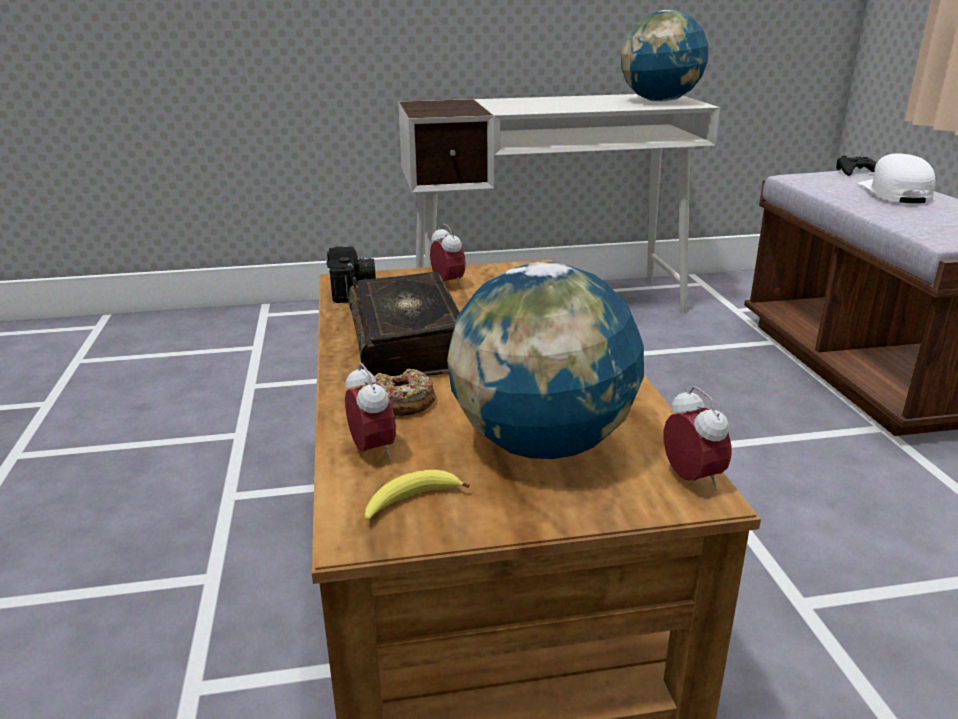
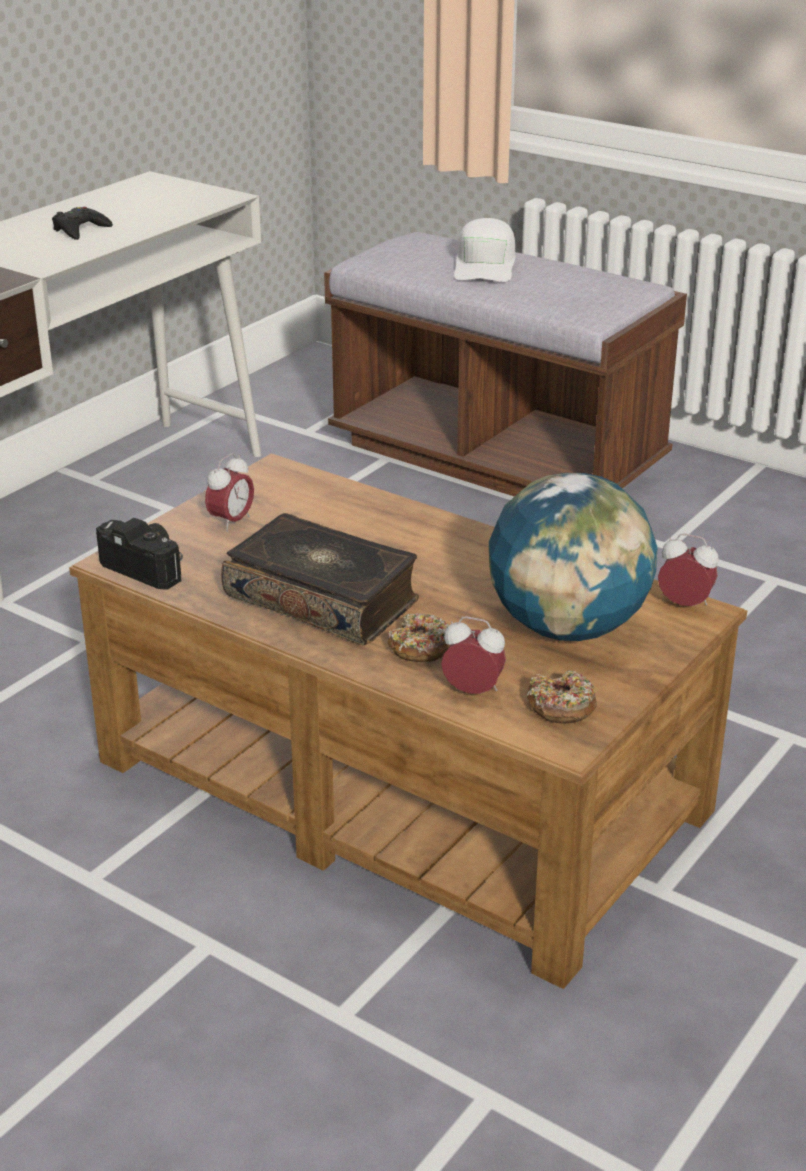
camera: 45 degrees left, 5 degrees up
banana [365,470,469,520] -> donut [527,670,597,724]
alarm clock [430,224,466,288] -> alarm clock turned 105 degrees clockwise [205,453,254,532]
globe [621,10,708,101] -> none
black game controller [836,156,877,176] -> black game controller moved to [52,207,113,240]
white cap [858,153,935,204] -> white cap turned 135 degrees counterclockwise [454,218,515,282]

